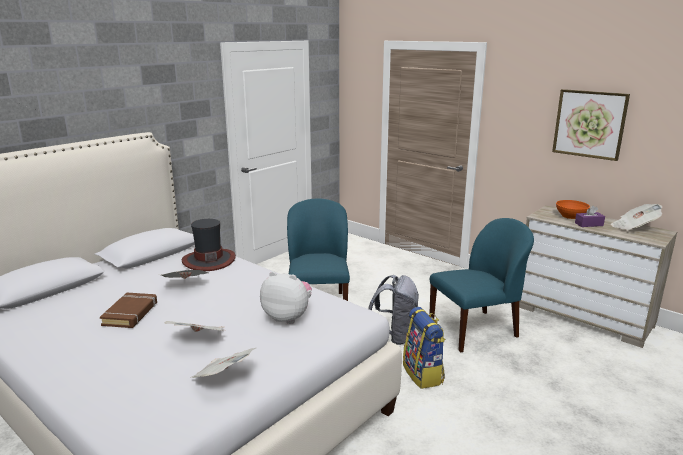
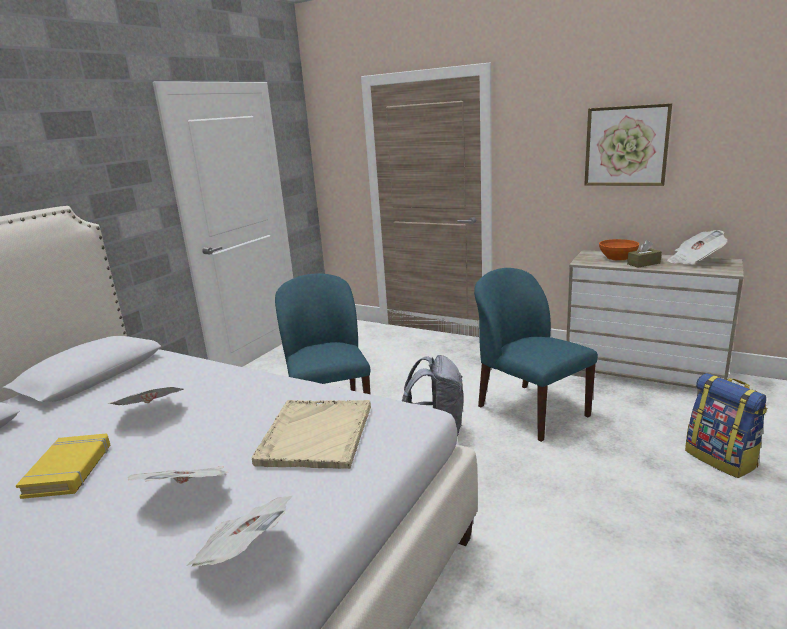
camera: 10 degrees left, 0 degrees up
brown book [100,293,157,328] -> yellow book [16,434,110,499]
hat [182,219,236,271] -> none
plush toy [260,271,312,324] -> beige tray [252,400,371,469]
backpack [403,307,445,389] -> backpack moved to [685,373,767,478]
blue chair [429,218,534,352] -> blue chair turned 90 degrees counterclockwise [474,268,598,442]
purple tissue box [575,206,605,227] -> brown tissue box [627,240,662,268]

